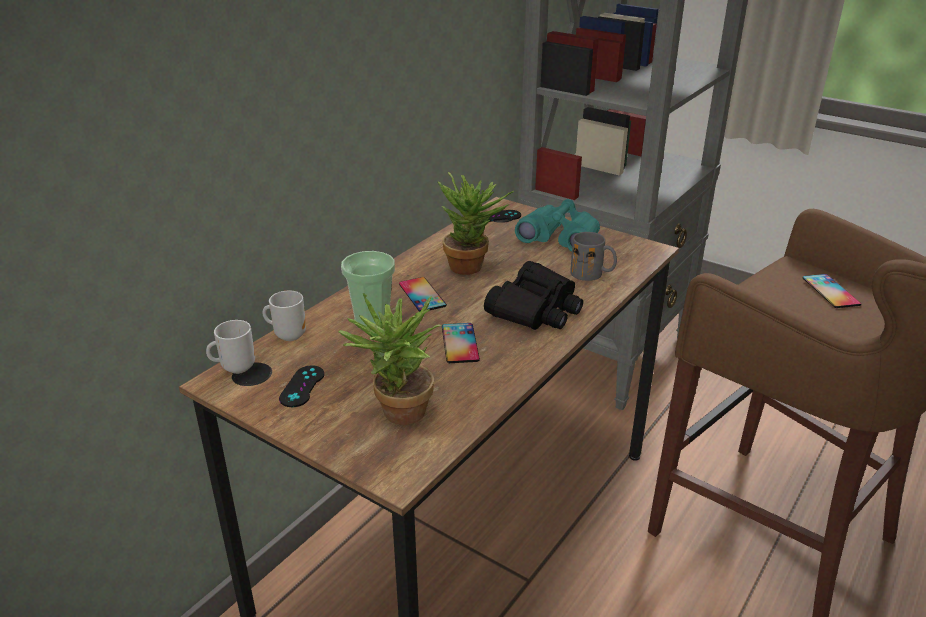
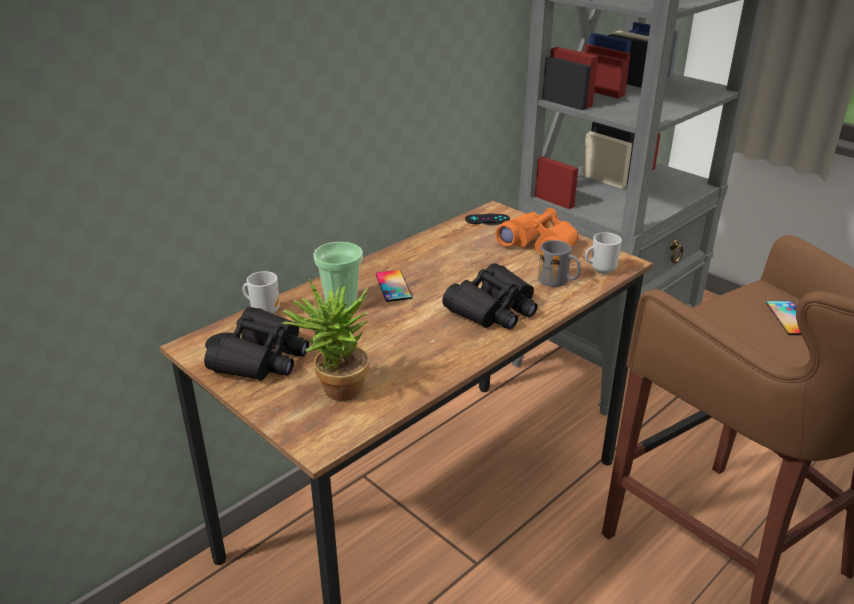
camera: 10 degrees right, 0 degrees up
mug [206,320,255,374] -> mug moved to [585,232,622,274]
black game controller [279,365,324,407] -> black binoculars [204,307,309,381]
potted plant [437,172,514,275] -> none
phone [442,323,480,363] -> none
turquoise binoculars [515,199,600,252] -> orange binoculars [495,208,578,253]

